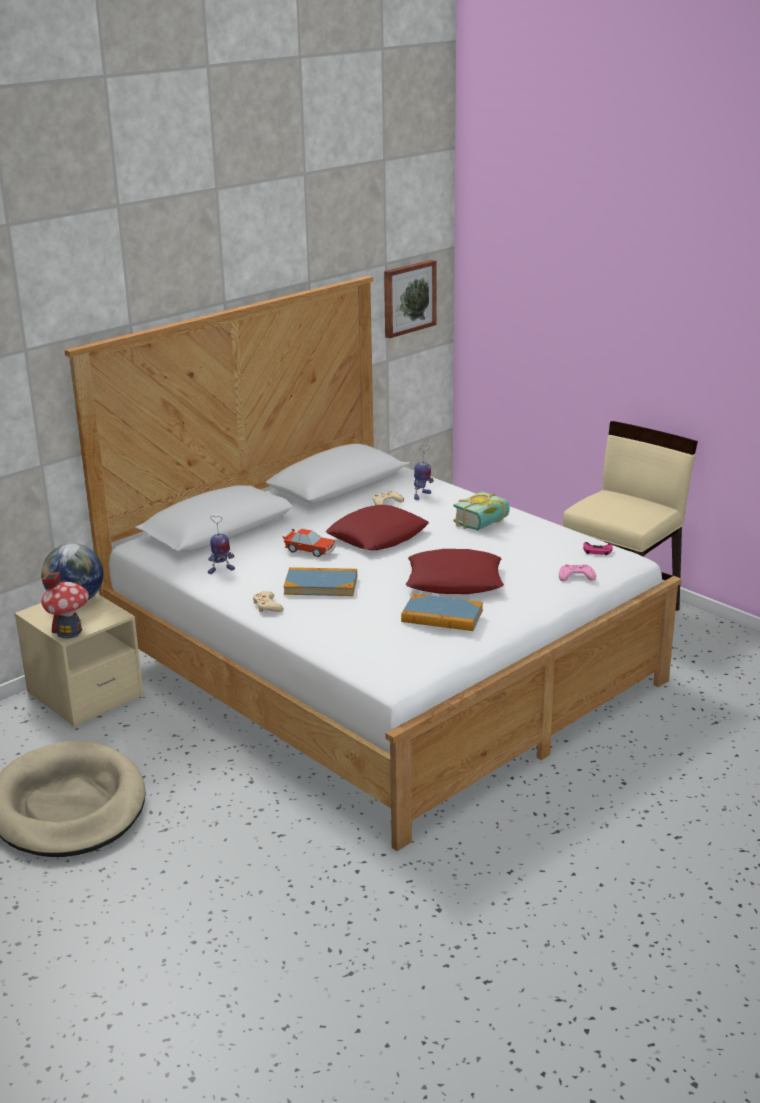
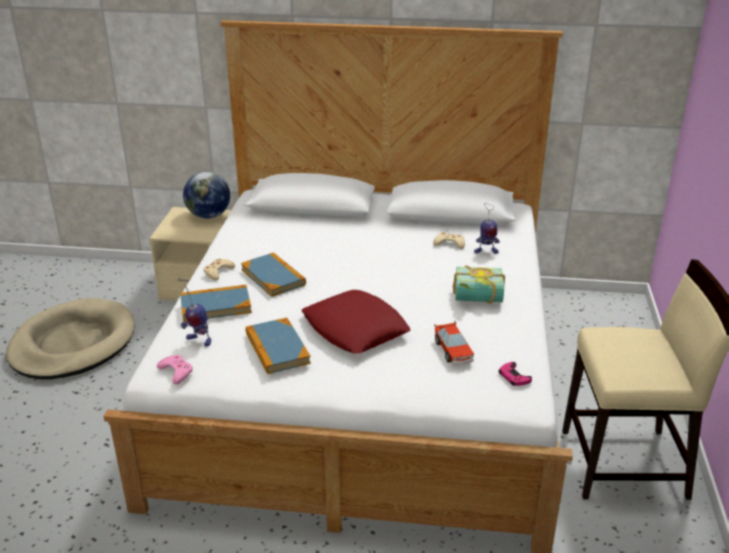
camera: 50 degrees right, 5 degrees up
toy house [41,572,89,638] -> none
toy robot [208,516,235,574] -> toy robot moved to [181,284,211,347]
toy car [282,529,336,557] -> toy car moved to [434,321,474,365]
red pillow [325,505,429,550] -> none
picture [384,260,437,338] -> none
pink game controller [559,564,596,581] -> pink game controller moved to [157,355,193,384]
none -> book [180,285,252,322]

